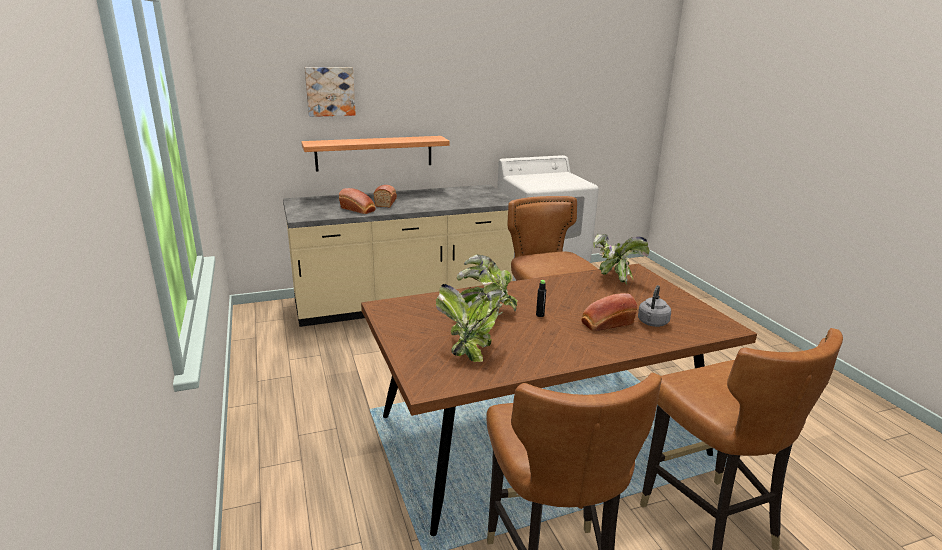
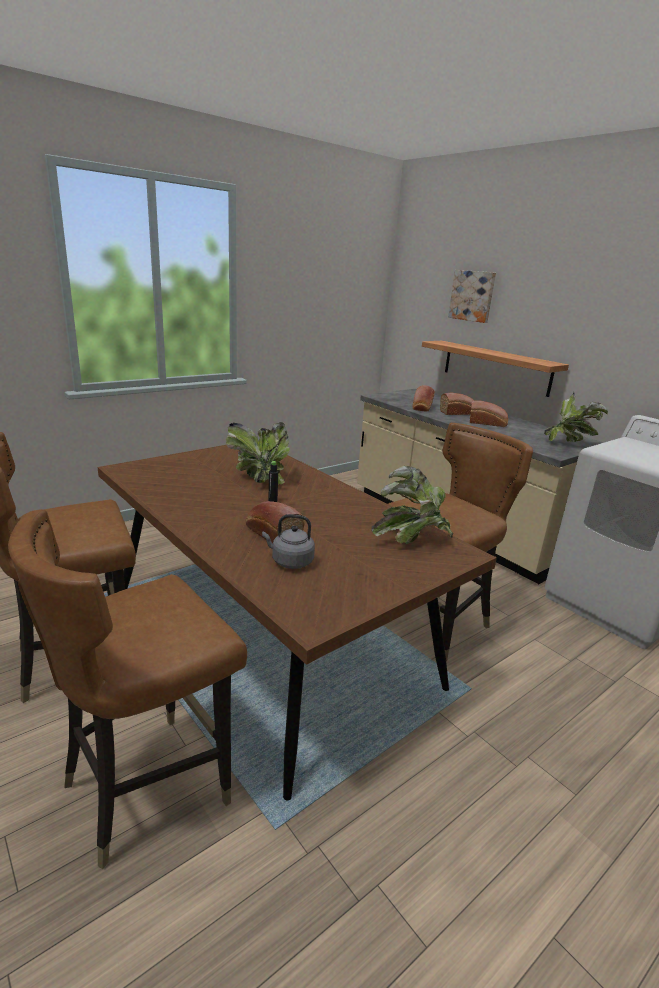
camera: 70 degrees right, 0 degrees up
potted plant [436,284,505,362] -> potted plant moved to [544,392,608,442]
none -> bread [470,401,508,427]

